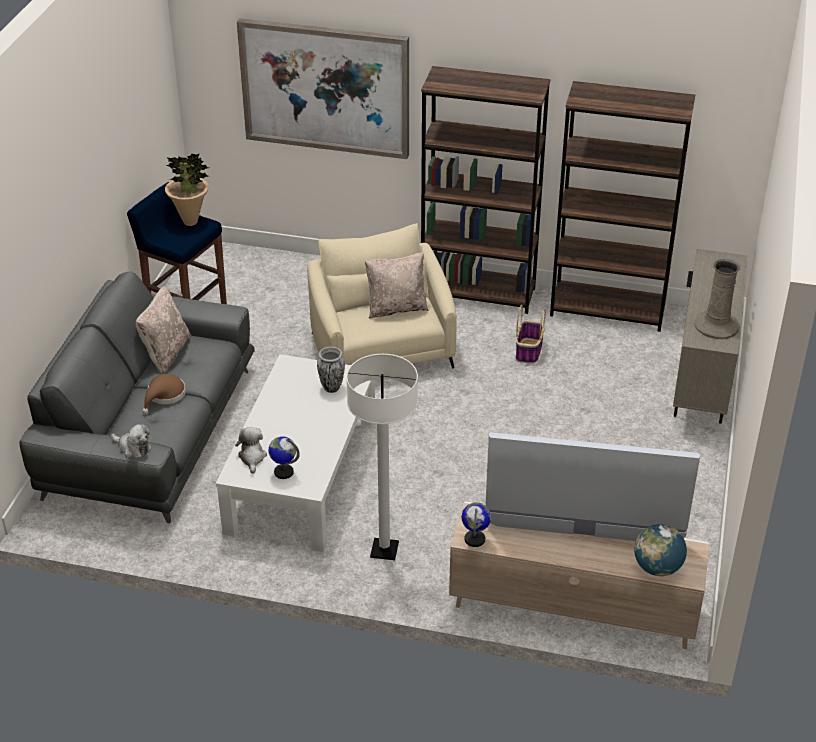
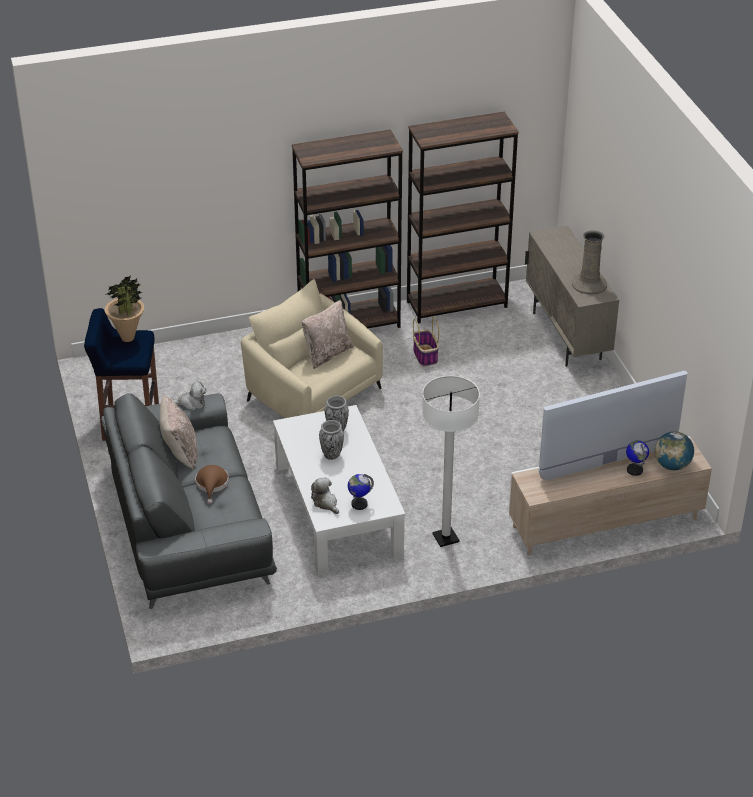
camera: 30 degrees left, 0 degrees up
plush toy [111,424,152,458] -> plush toy moved to [171,381,207,411]
picture [237,18,409,159] -> none
globe [462,502,491,547] -> globe moved to [626,440,649,476]
none -> vase [319,420,344,460]

